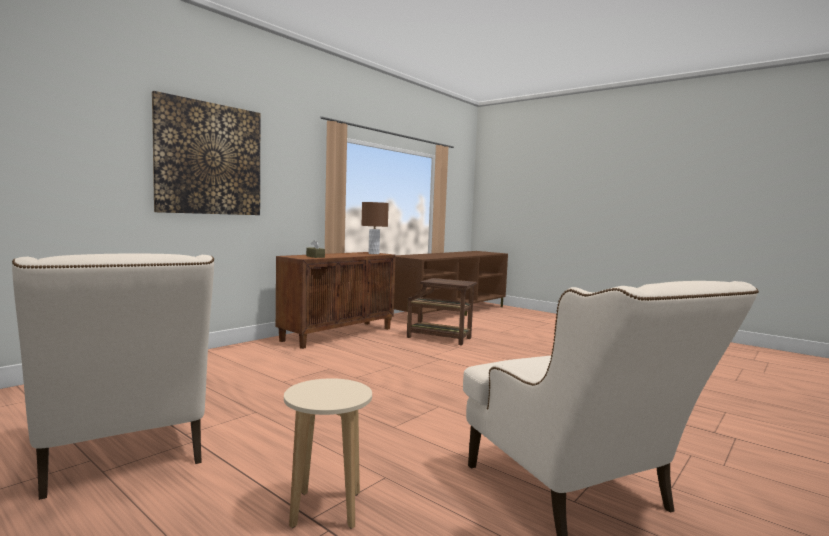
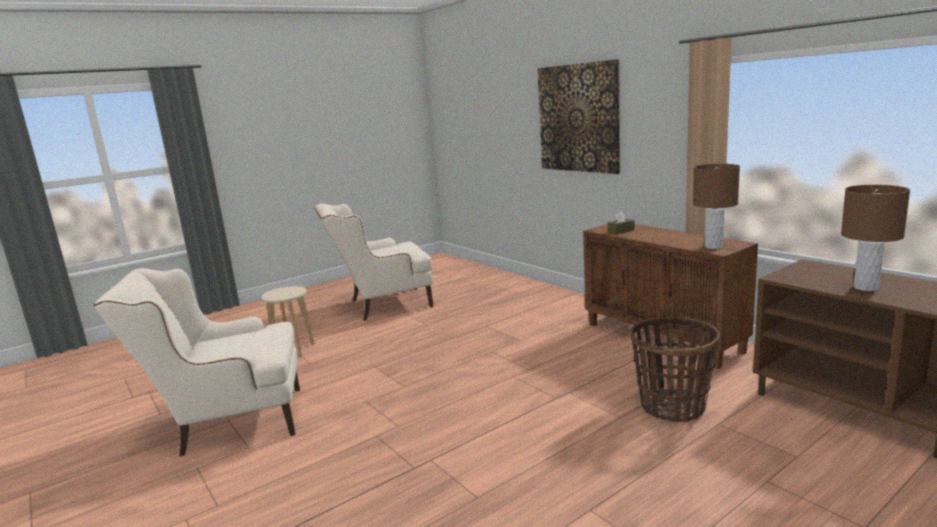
camera: 105 degrees right, 10 degrees up
brown side table [407,278,477,345] -> basket [630,317,720,423]
none -> brown table lamp [841,185,910,291]

